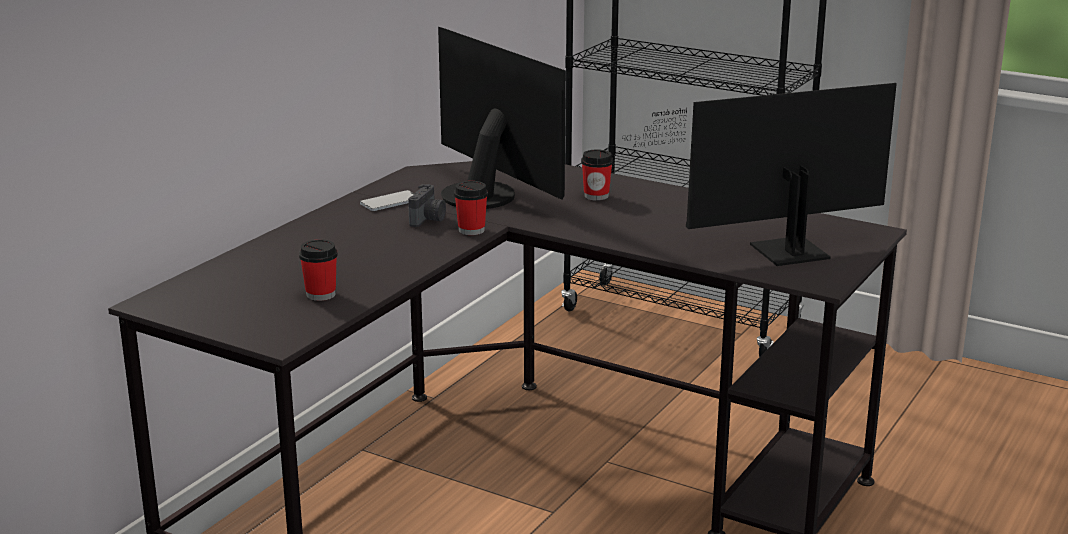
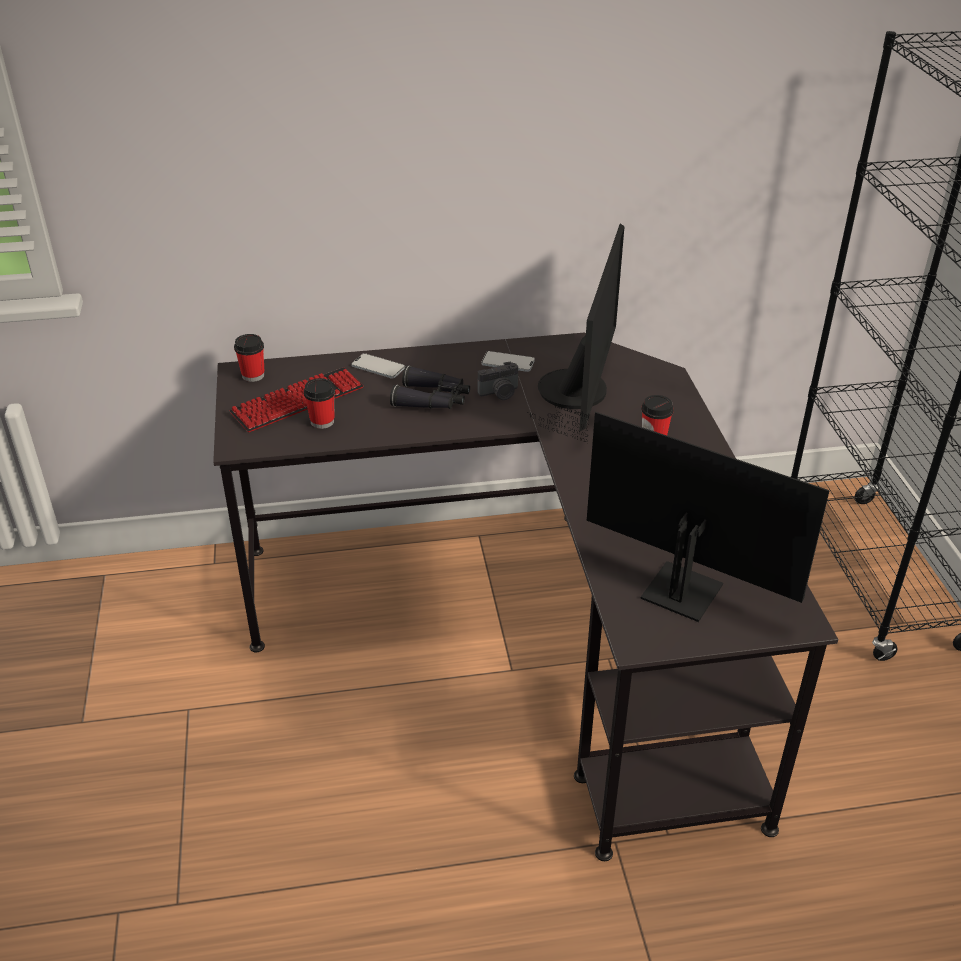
camera: 50 degrees right, 15 degrees up
cup [454,181,488,235] -> cup moved to [234,334,265,382]
none -> keyboard [230,367,363,432]
none -> phone [351,353,405,379]
none -> black binoculars [390,365,470,409]

